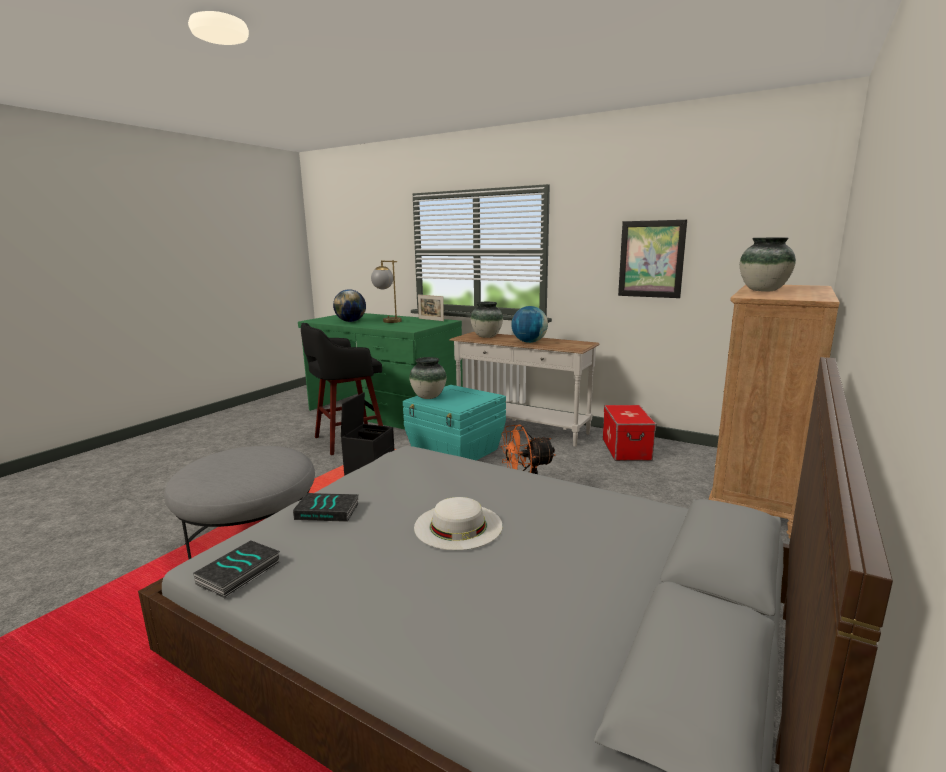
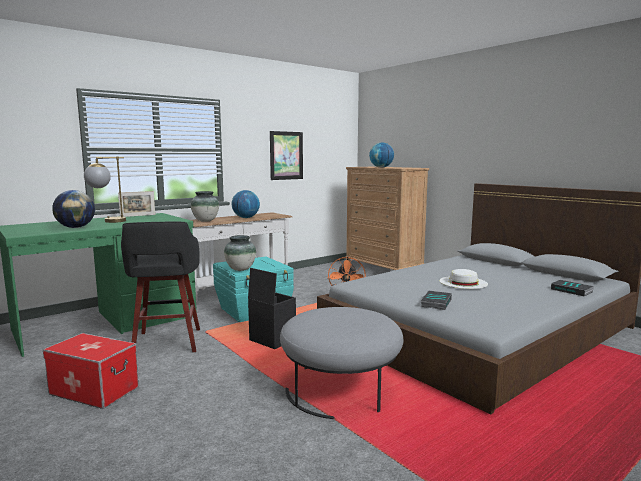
camera: 70 degrees left, 5 degrees down
book [193,540,281,599] -> book moved to [551,280,595,297]
storage box [603,405,656,461] -> storage box moved to [43,333,139,409]
vase [740,237,796,291] -> globe [369,143,394,168]

